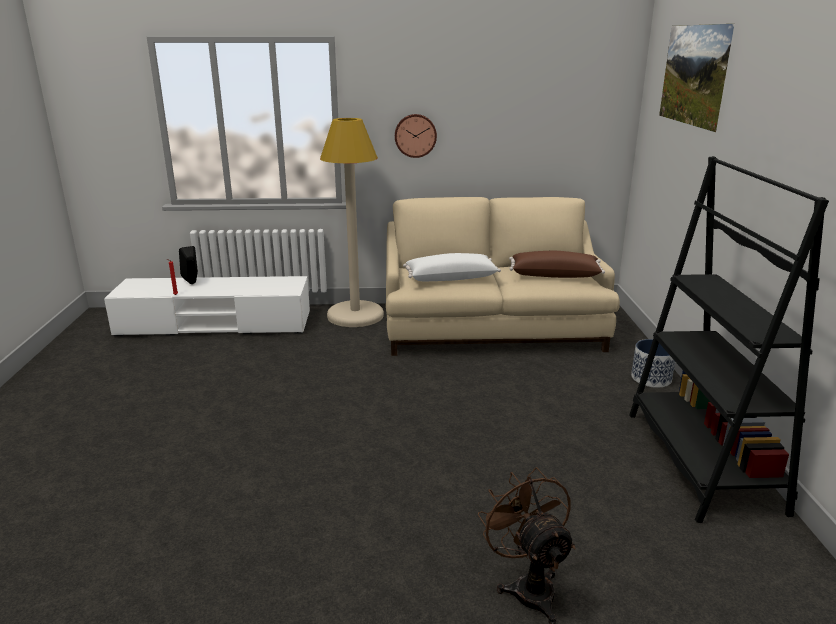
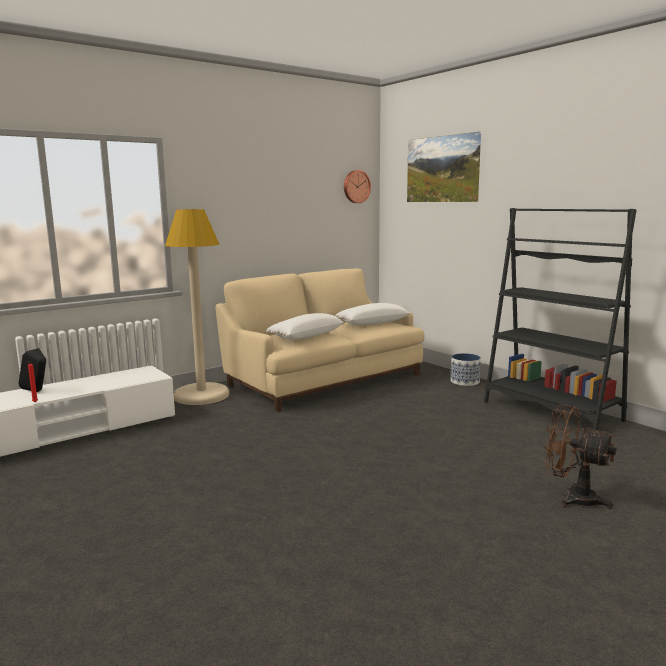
camera: 35 degrees left, 10 degrees down
wall clock [395,114,437,158] -> wall clock moved to [344,170,371,203]
brown pillow [509,251,605,278] -> white pillow [335,303,410,326]

